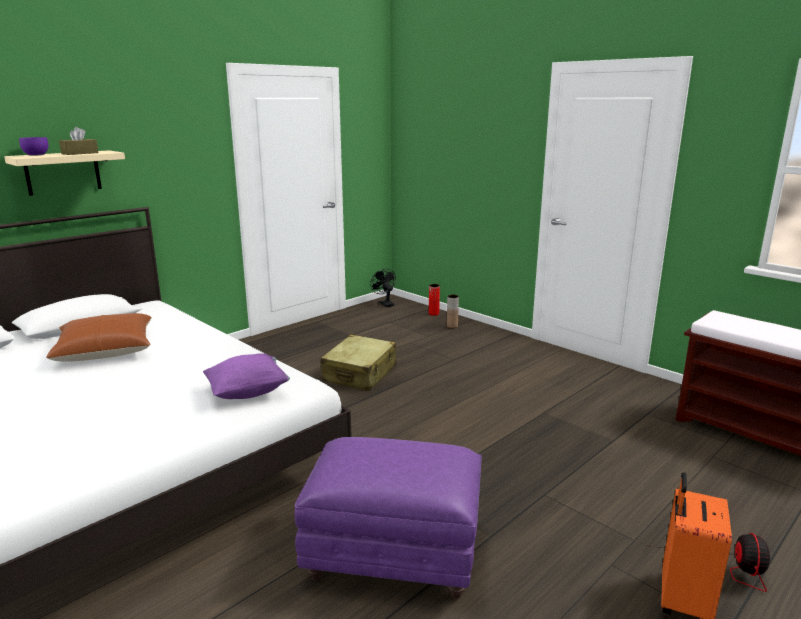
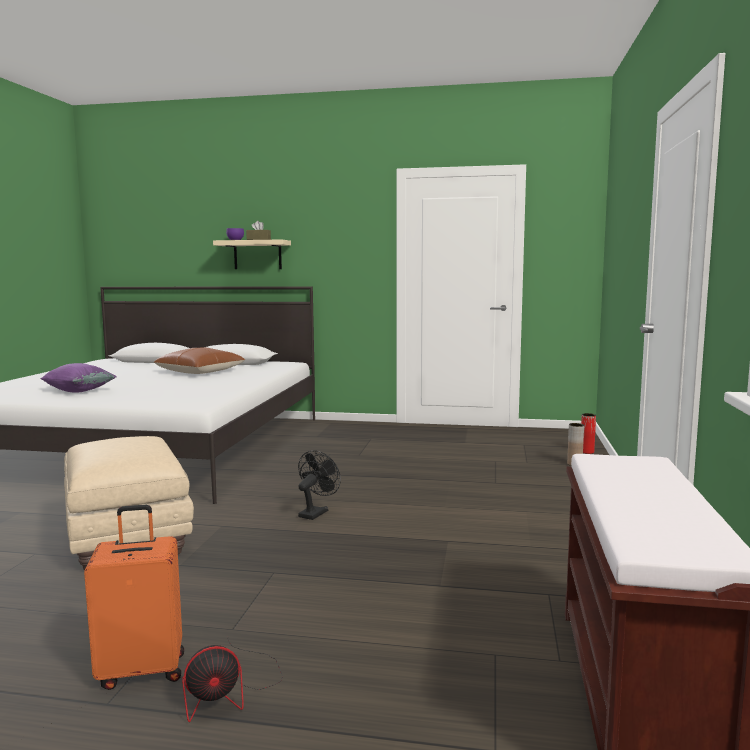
camera: 55 degrees right, 10 degrees down
purple pillow [203,353,290,399] -> purple pillow moved to [40,363,117,392]
purple ottoman [295,437,482,599] -> beige ottoman [64,436,194,570]
beige suitcase [321,335,396,391] -> none
black fan [370,269,396,307] -> black fan moved to [298,450,341,520]

